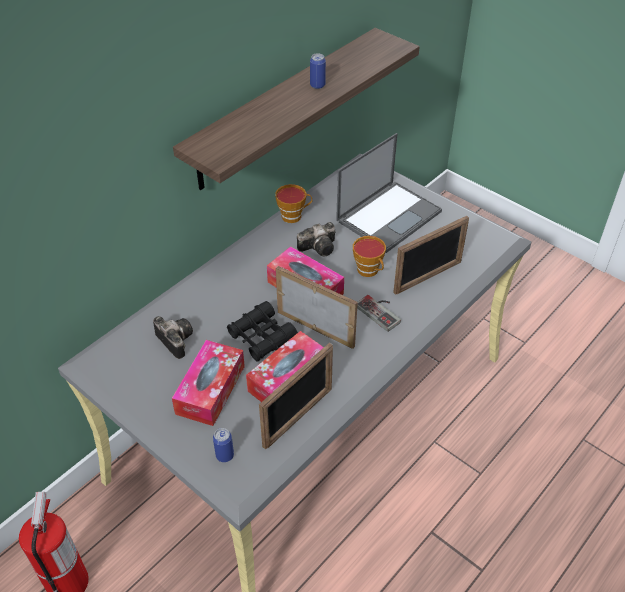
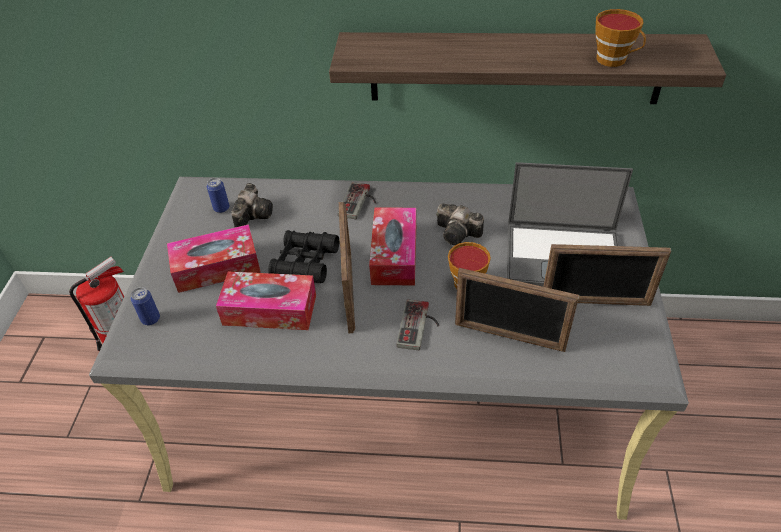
camera: 55 degrees right, 0 degrees up
picture frame [259,343,333,449] -> picture frame moved to [543,244,671,306]
cup [275,184,312,223] -> cup moved to [596,9,646,67]
can [310,53,326,89] -> can moved to [207,178,229,213]
none -> game controller [338,182,376,219]

